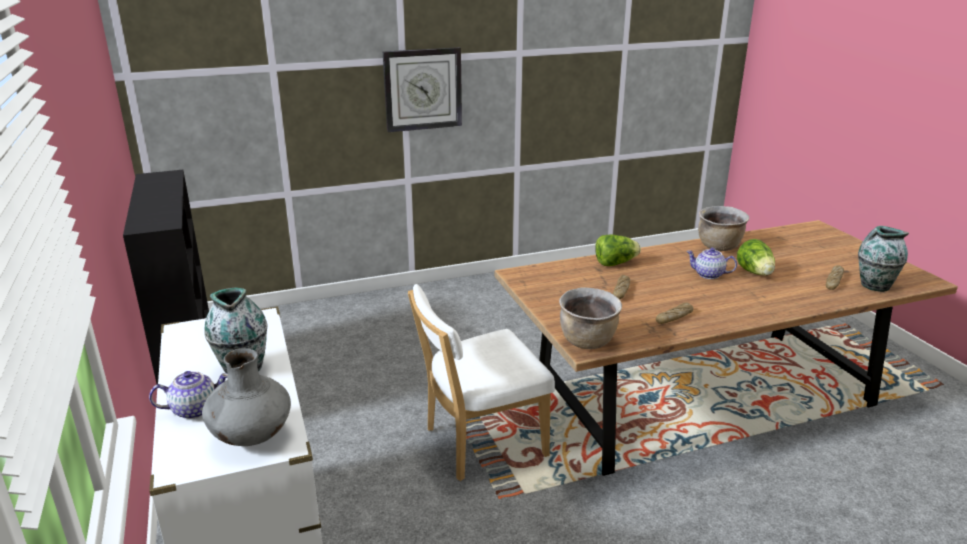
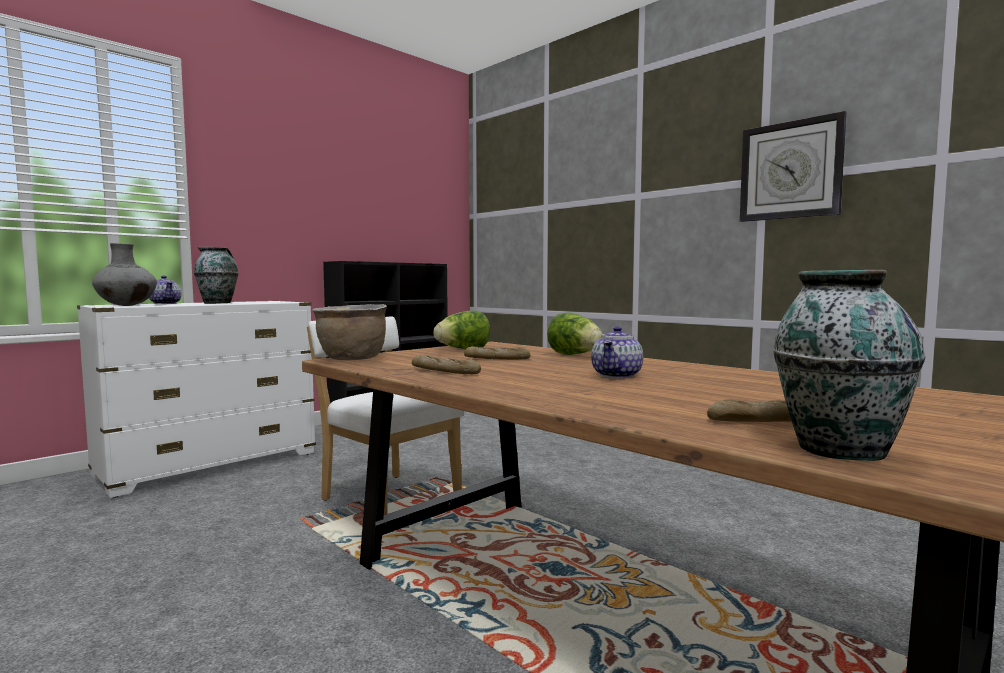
camera: 65 degrees right, 20 degrees down
wall clock [383,47,462,132] -> wall clock moved to [740,111,846,222]
teapot [686,248,737,279] -> teapot turned 150 degrees counterclockwise [591,326,643,378]
brown cooking pot [698,206,750,251] -> none
lettuce [737,239,775,276] -> lettuce moved to [433,310,490,349]

